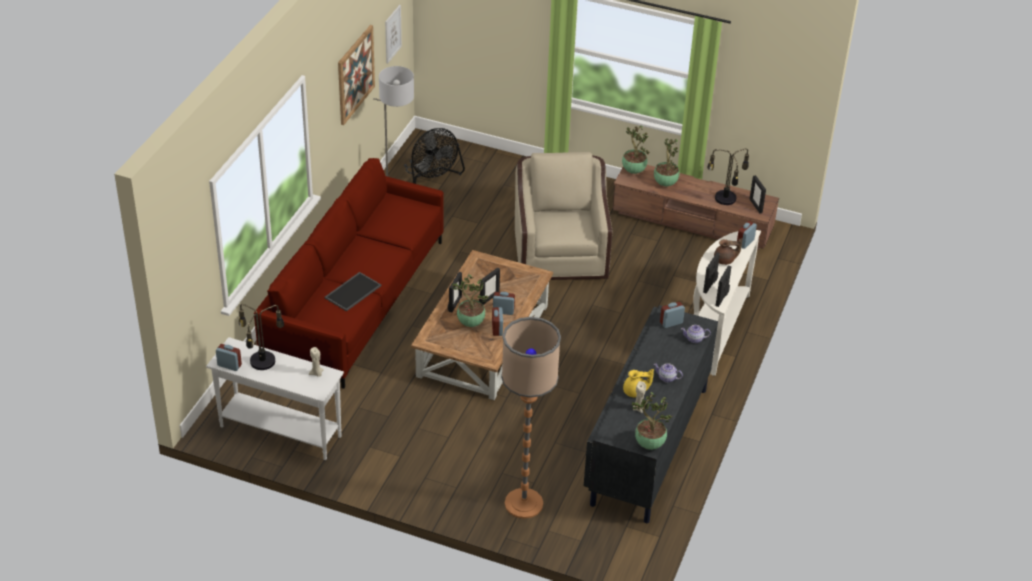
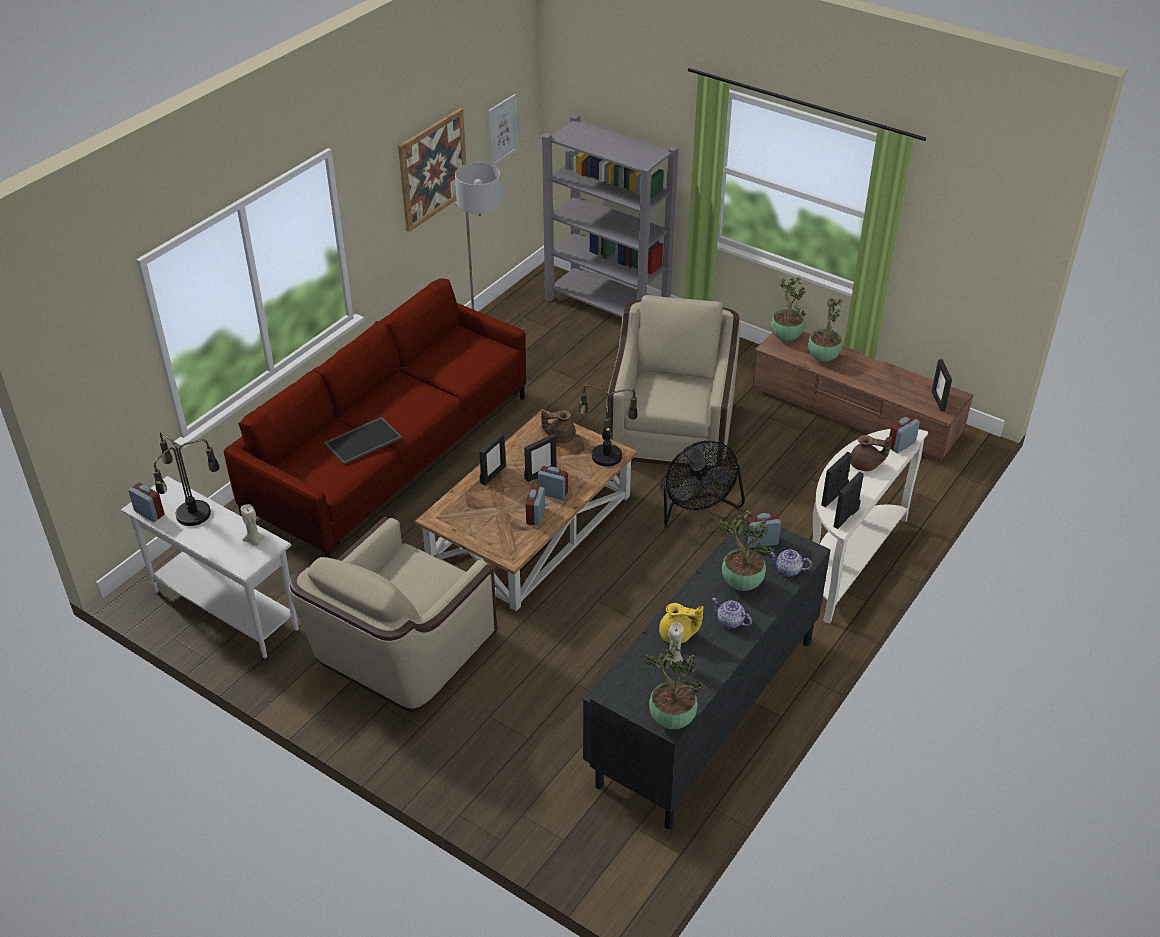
camera: 15 degrees right, 0 degrees up
black fan [404,128,465,184] -> black fan moved to [659,440,745,528]
potted plant [452,274,489,327] -> potted plant moved to [719,510,775,591]
floor lamp [501,317,561,519] -> none
table lamp [707,148,749,205] -> table lamp moved to [579,385,637,467]
none -> beige armchair [289,517,497,712]
none -> brown teapot [541,410,575,443]
none -> grey bookcase [542,114,678,317]

